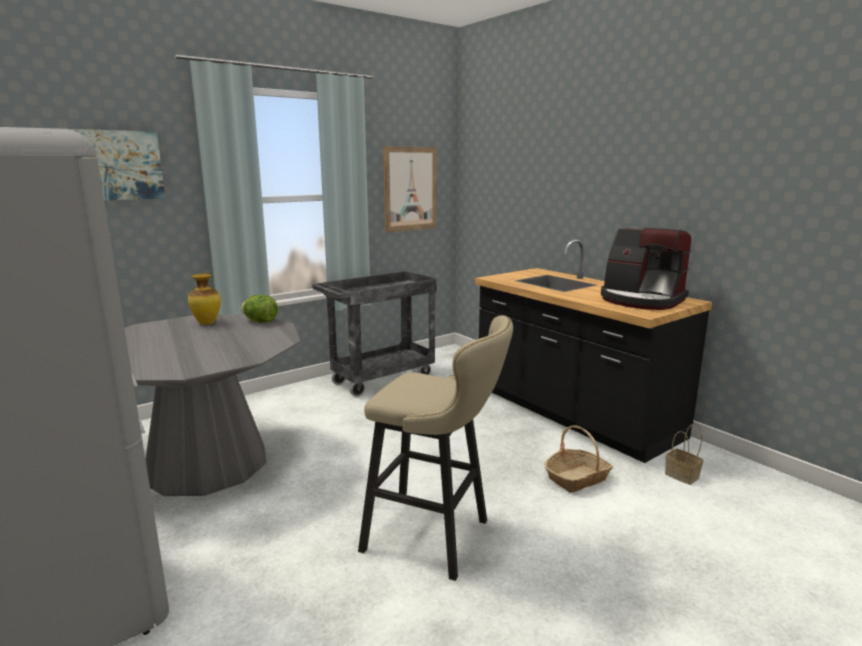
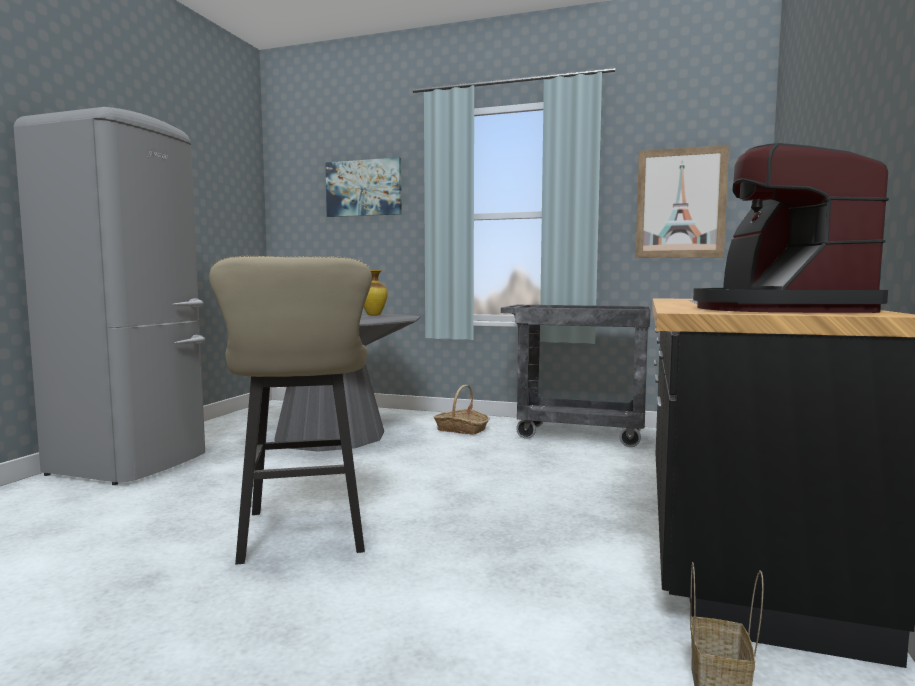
camera: 55 degrees right, 10 degrees down
lettuce [241,295,278,323] -> none
basket [544,425,613,492] -> basket moved to [433,385,490,435]

